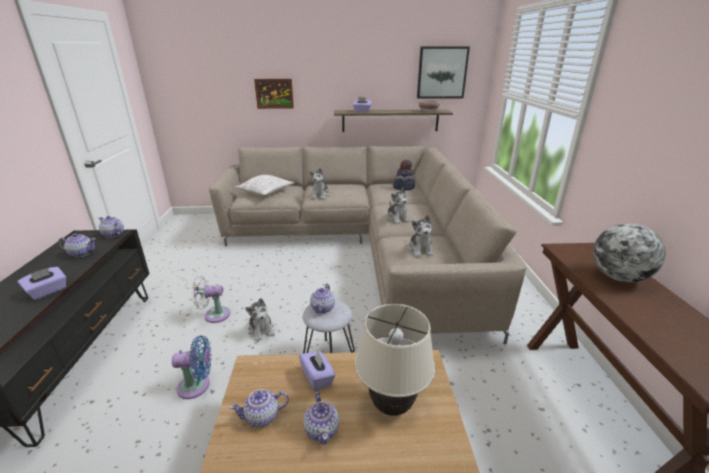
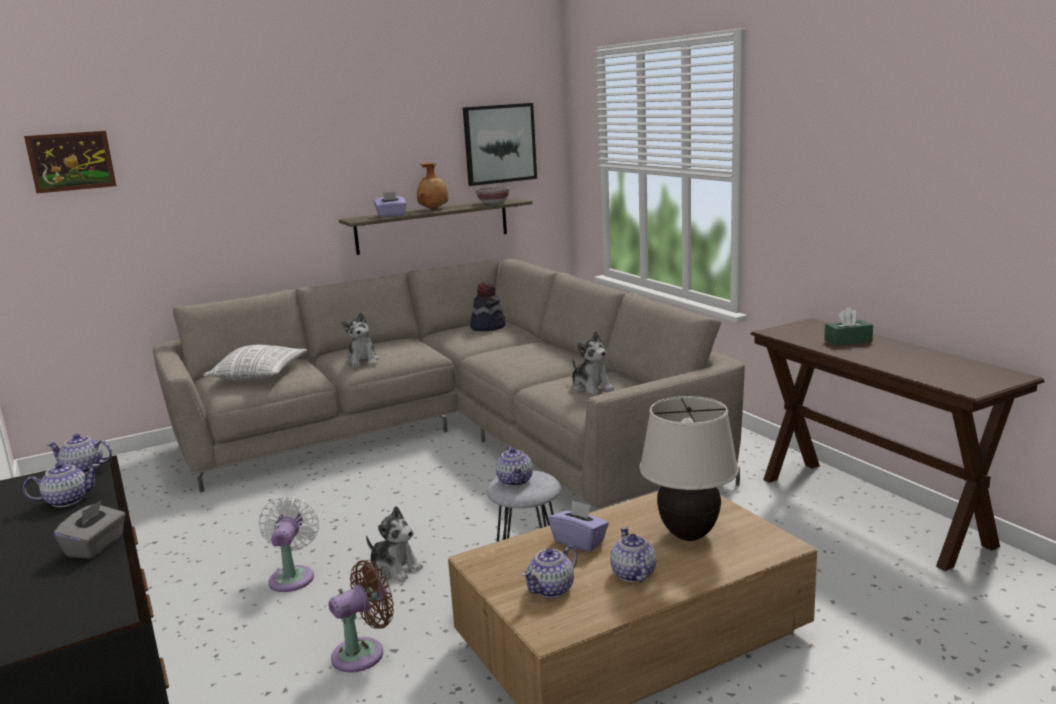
camera: 25 degrees left, 10 degrees down
purple tissue box [18,267,66,300] -> grey tissue box [54,499,126,559]
blue fan [172,335,211,399] -> brown fan [329,560,394,673]
white fan [192,275,230,323] -> white fan turned 120 degrees clockwise [259,496,319,592]
picture [254,79,294,109] -> picture moved to [24,131,116,193]
teapot [304,392,339,445] -> teapot turned 150 degrees counterclockwise [610,527,656,582]
plush toy [387,188,410,224] -> none
globe [593,223,665,282] -> green tissue box [824,307,873,346]
none -> brown vase [417,162,448,210]

